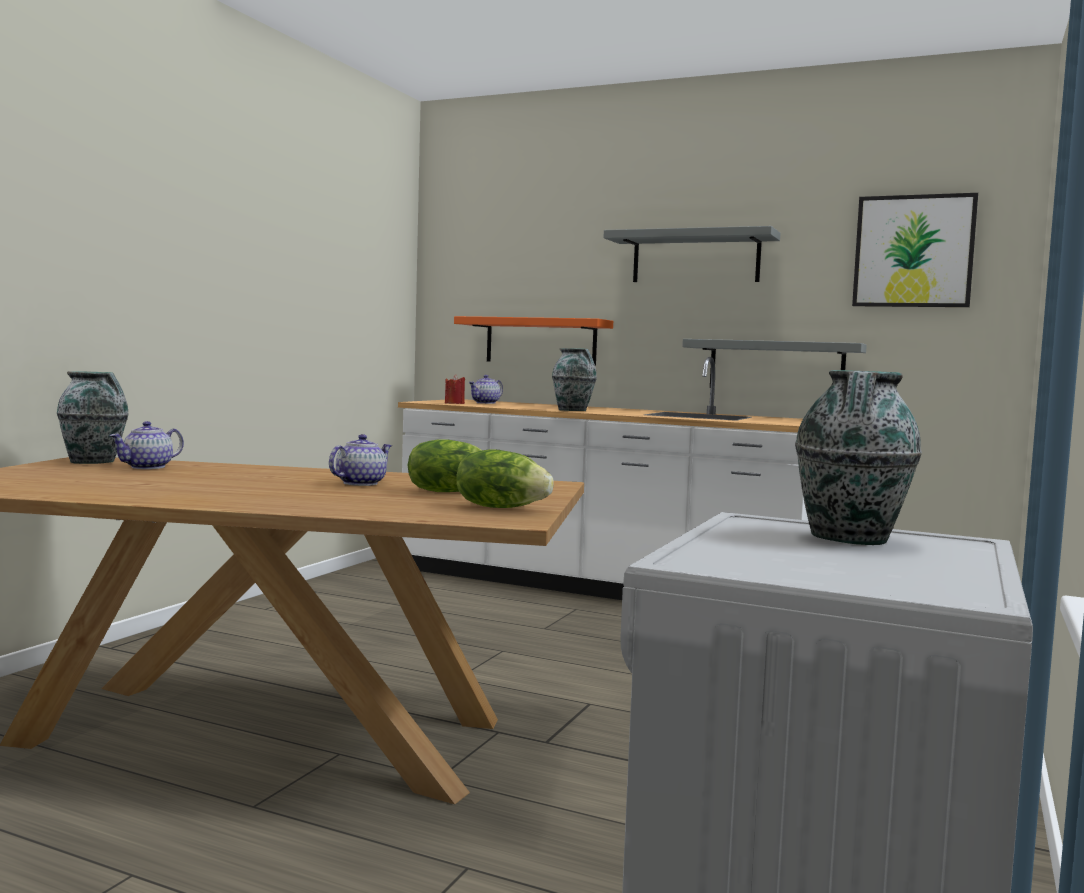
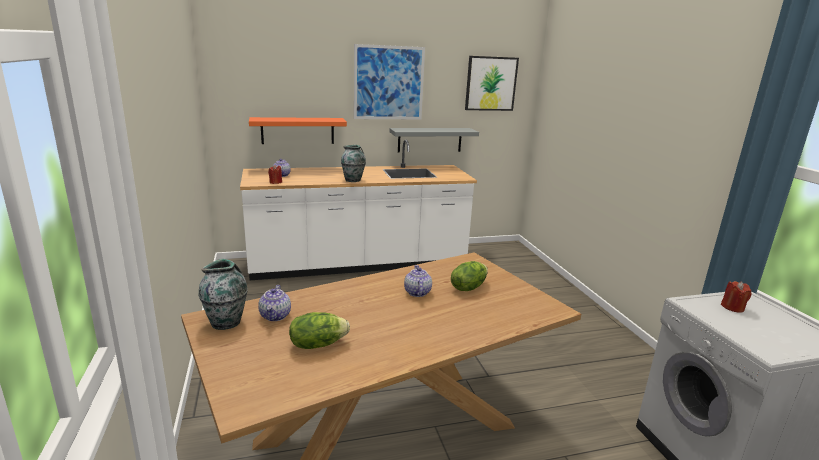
camera: 40 degrees left, 15 degrees up
lettuce [456,449,554,508] -> lettuce moved to [289,312,350,349]
grey shelf [604,226,780,282] -> picture [354,44,425,119]
vase [795,370,922,545] -> red candle [721,281,752,313]

